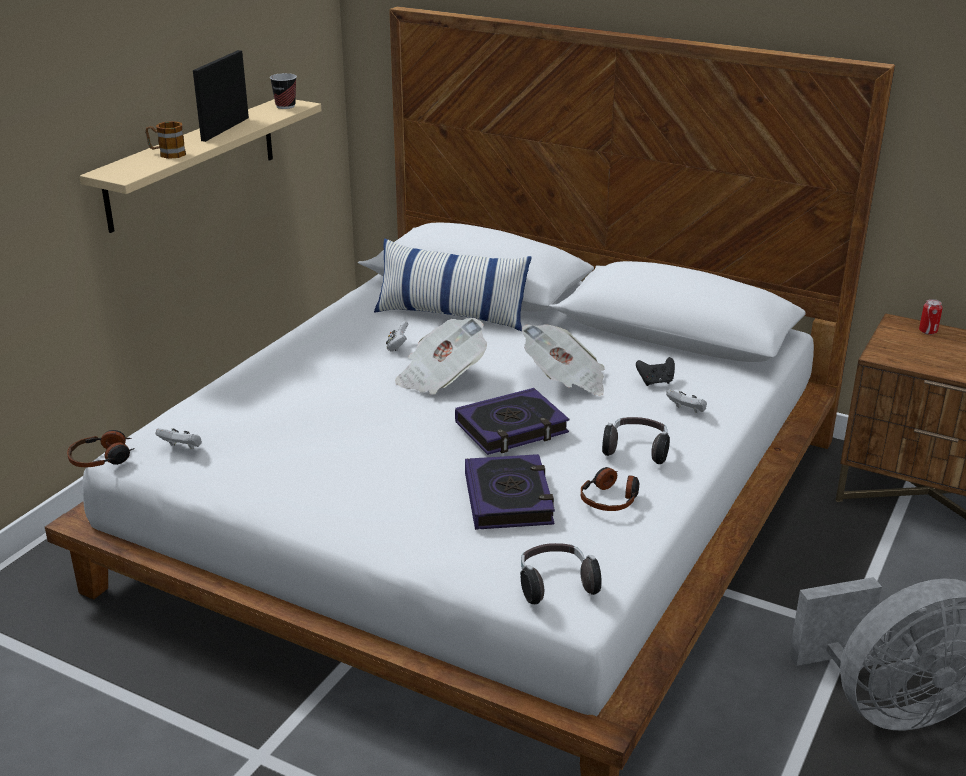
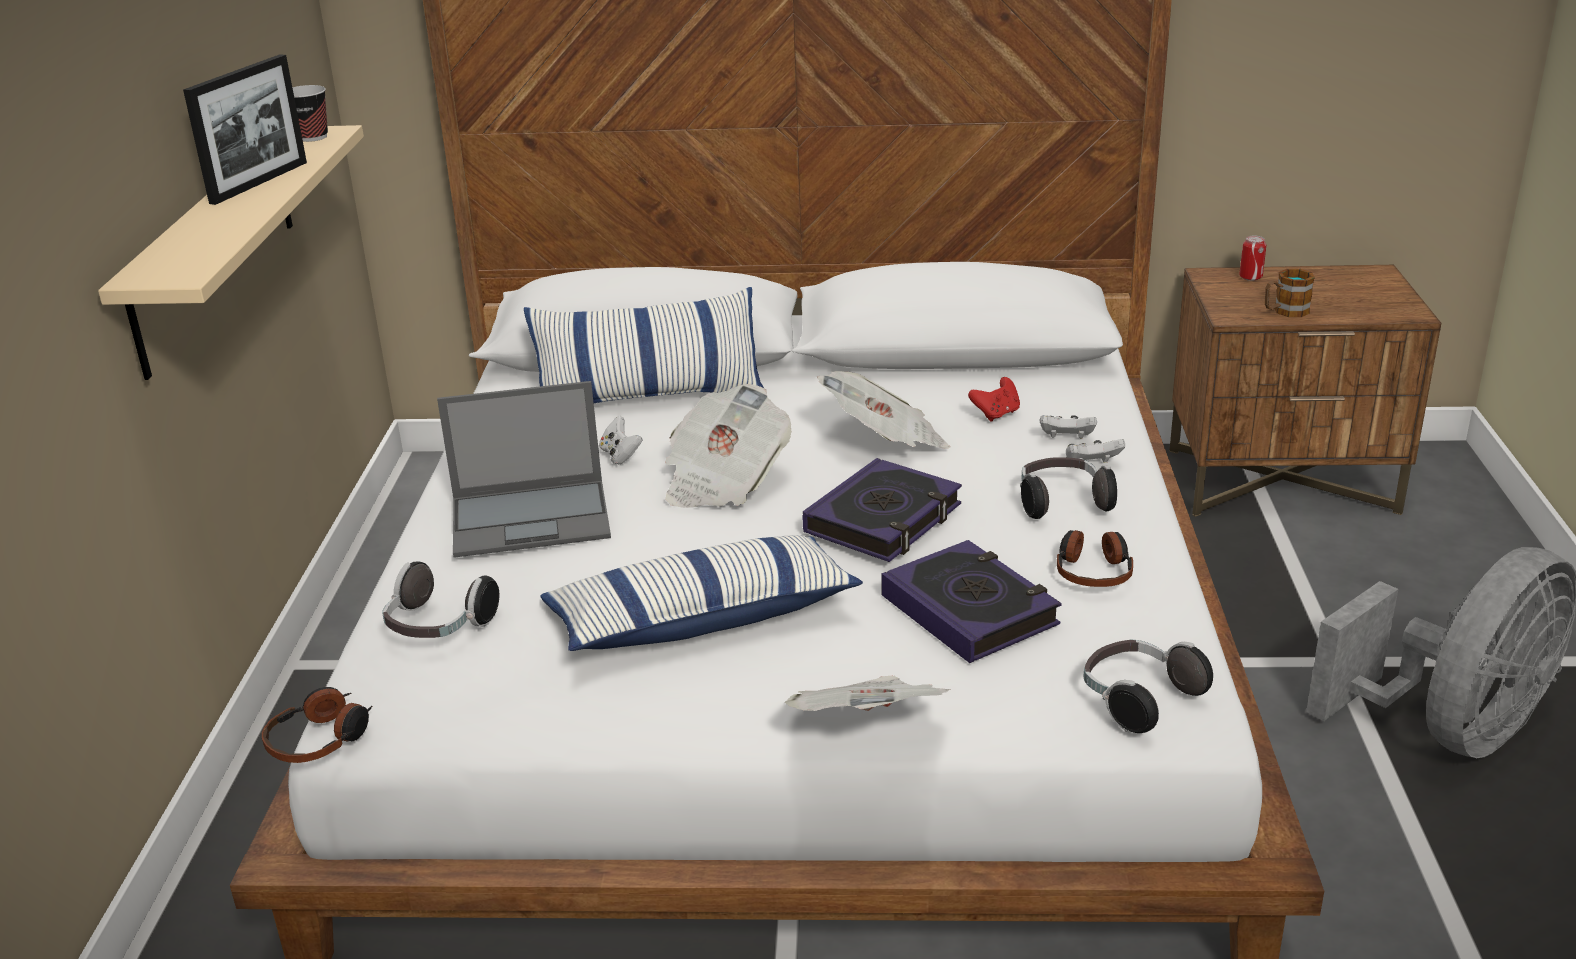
camera: 25 degrees left, 0 degrees up
mug [145,121,186,159] -> mug moved to [1265,269,1315,317]
white game controller [156,428,202,449] -> white game controller moved to [1066,439,1125,463]
picture frame [193,50,249,142] -> picture frame turned 150 degrees counterclockwise [183,54,307,205]
black game controller [636,357,675,386] -> red game controller [968,377,1020,421]
none -> headphones [382,561,499,638]
none -> laptop [437,381,611,558]
none -> pillow [540,535,863,651]
none -> newspaper [784,676,950,711]

